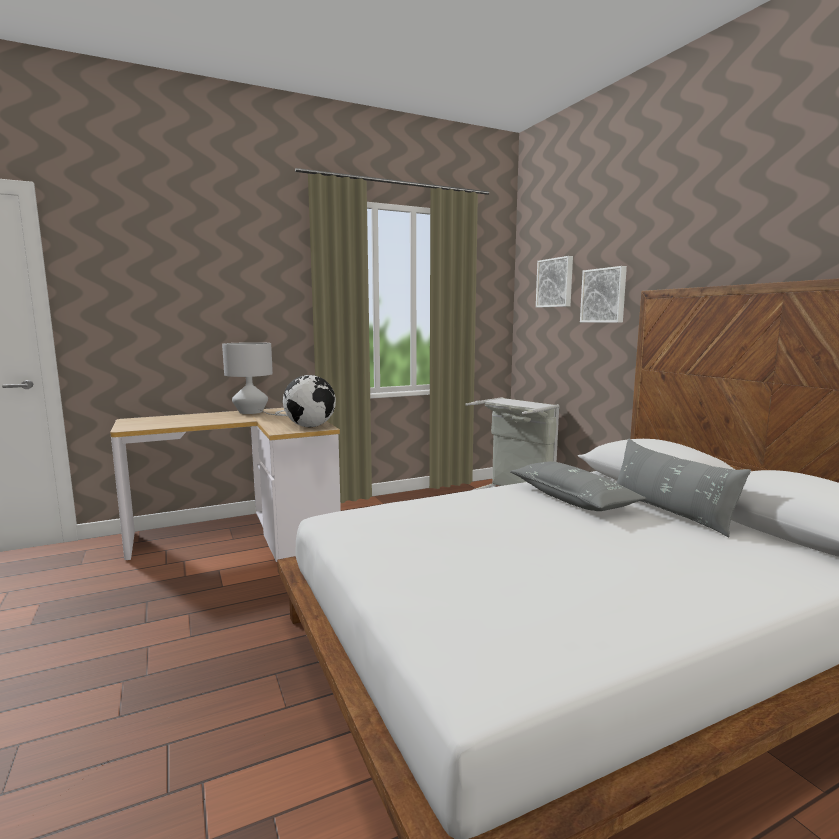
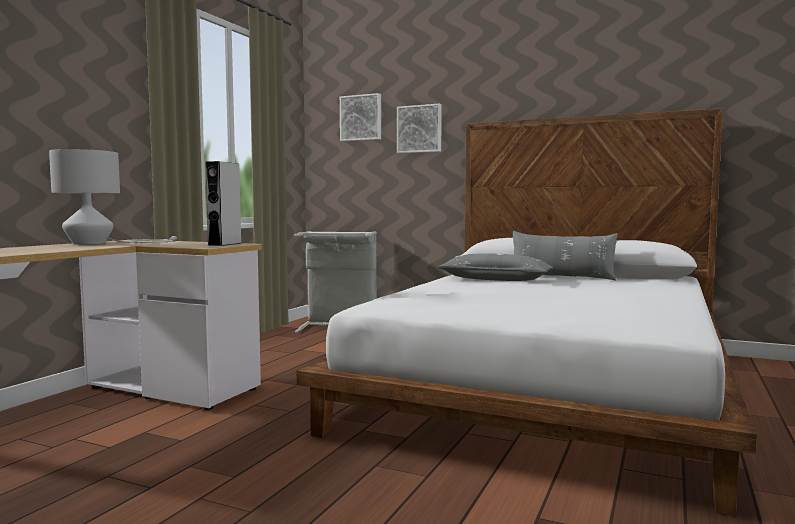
camera: 40 degrees left, 5 degrees down
globe [283,375,336,427] -> grey speaker [205,161,241,246]

